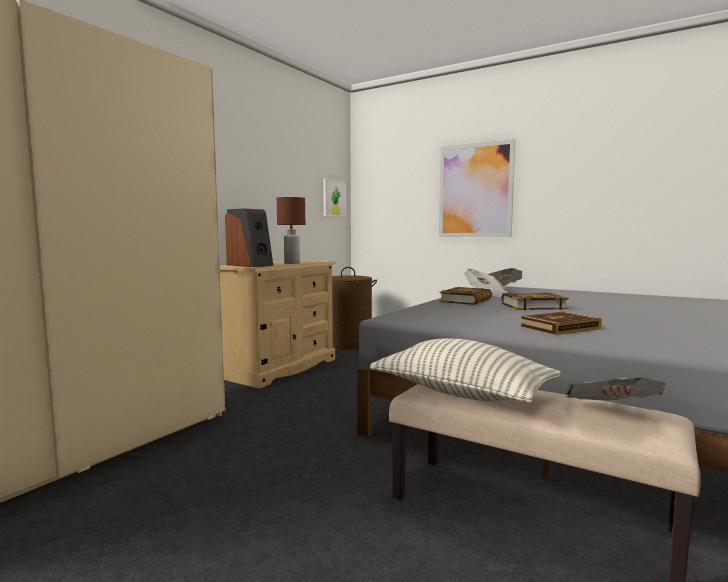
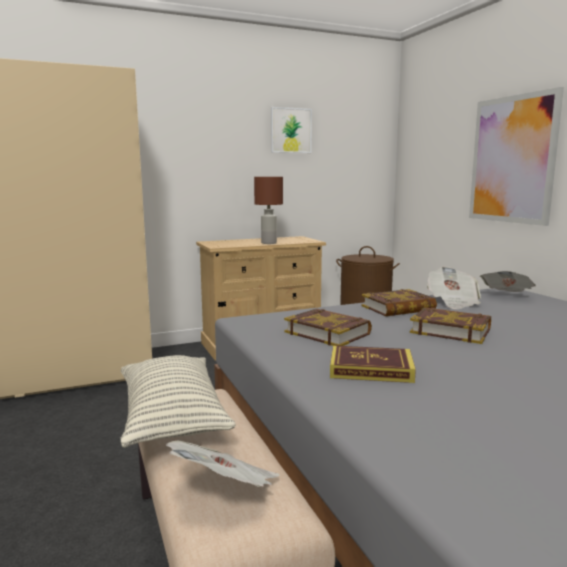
camera: 35 degrees right, 5 degrees up
speaker [225,208,273,267] -> none
picture [323,179,347,217] -> picture moved to [271,107,312,153]
none -> book [284,309,372,346]

